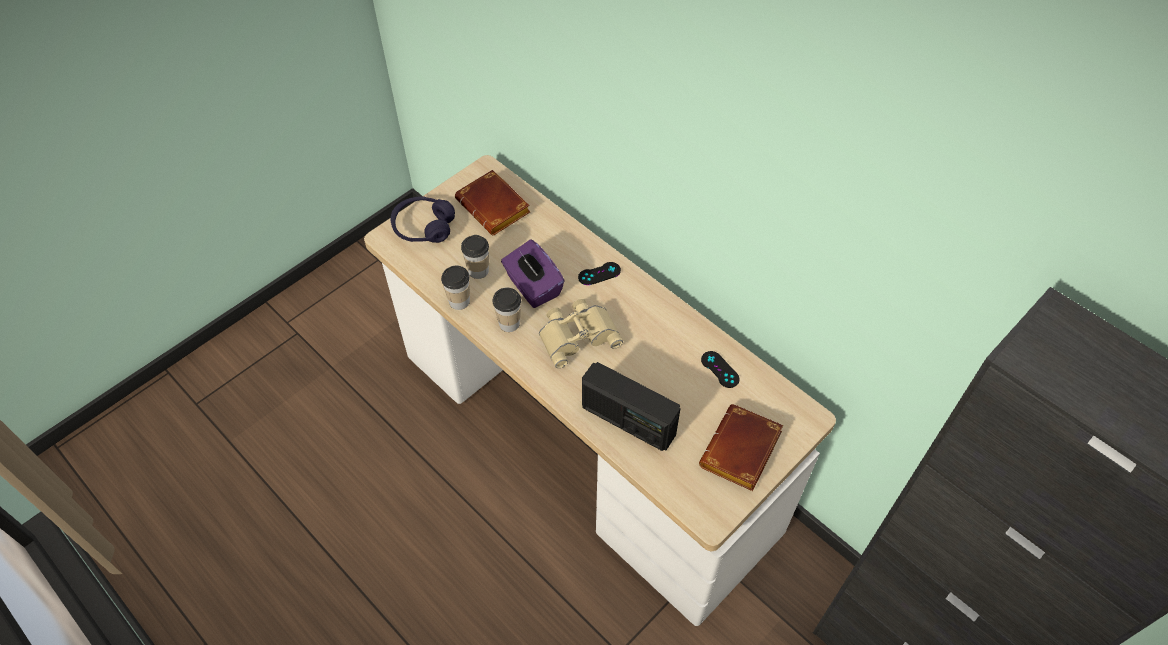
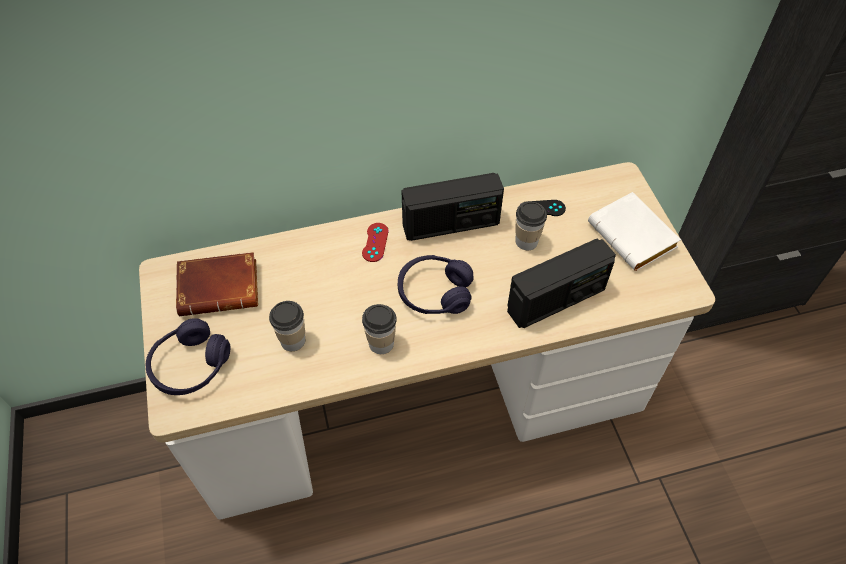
camera: 60 degrees left, 0 degrees up
cup [441,266,470,310] -> cup moved to [515,202,547,250]
purple tissue box [501,240,565,308] -> none
beige binoculars [539,299,623,368] -> purple headphones [398,255,474,314]
black game controller [578,262,621,285] -> red game controller [362,223,389,262]
brown book [699,404,783,491] -> white book [588,192,681,271]
none -> radio [401,173,504,241]

